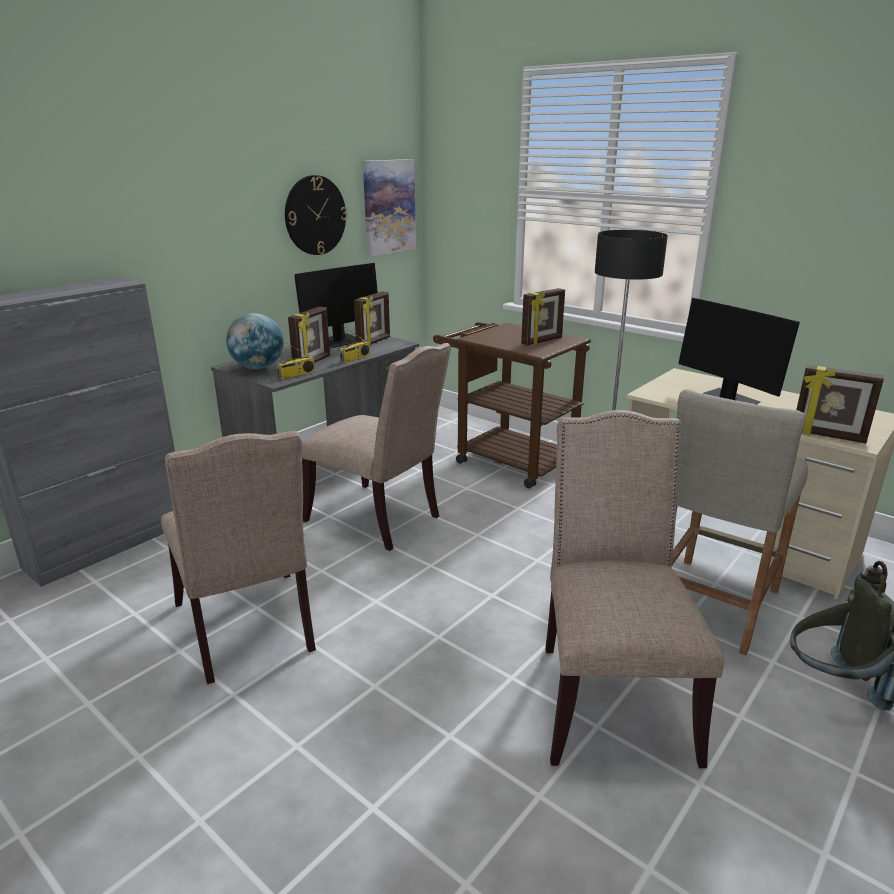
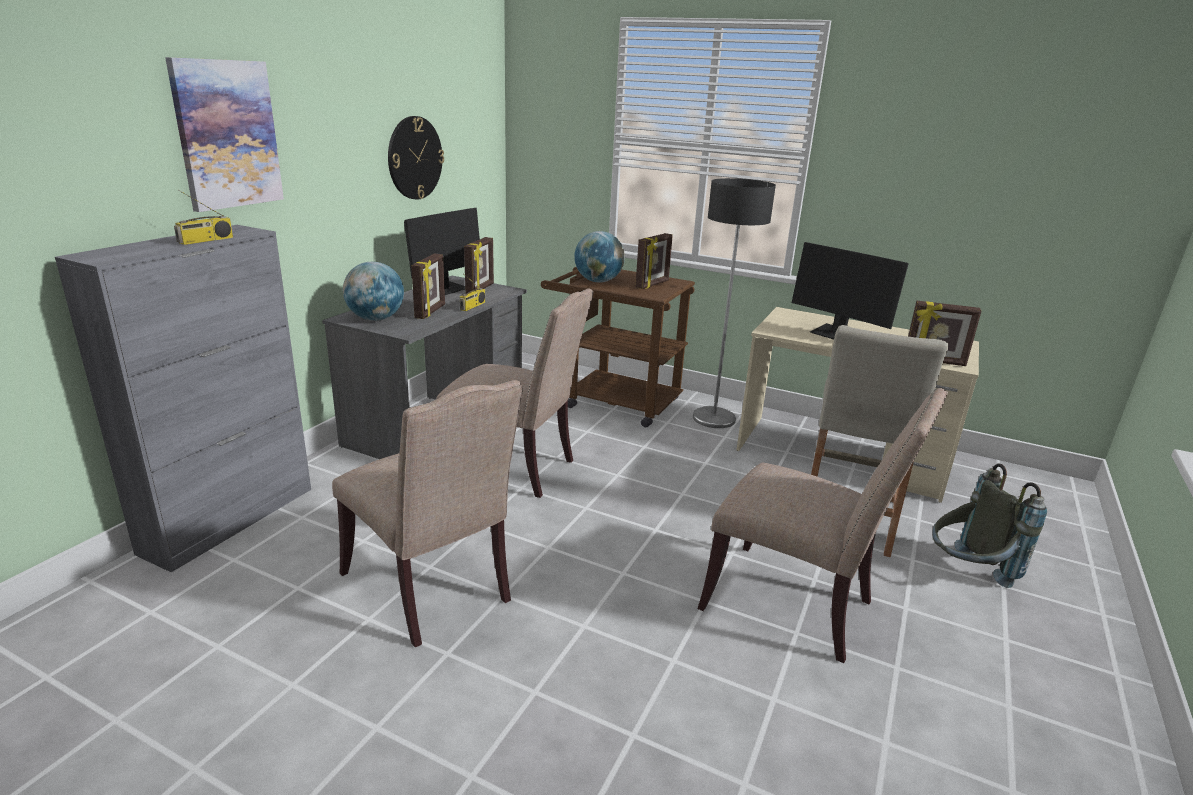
camera: 15 degrees left, 0 degrees up
radio [277,340,315,379] -> radio moved to [174,190,233,245]
picture [363,159,416,257] -> picture moved to [165,57,284,212]
beige chair [545,410,724,768] -> beige chair turned 135 degrees clockwise [698,388,948,663]
none -> globe [574,231,625,283]

